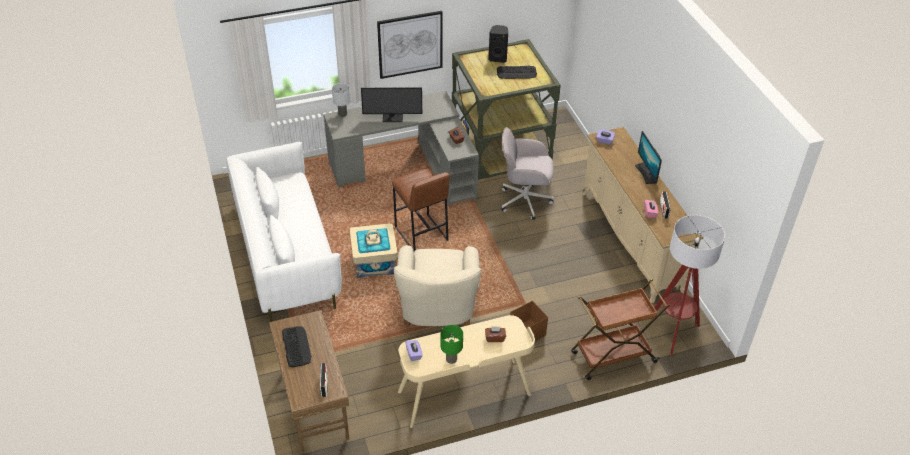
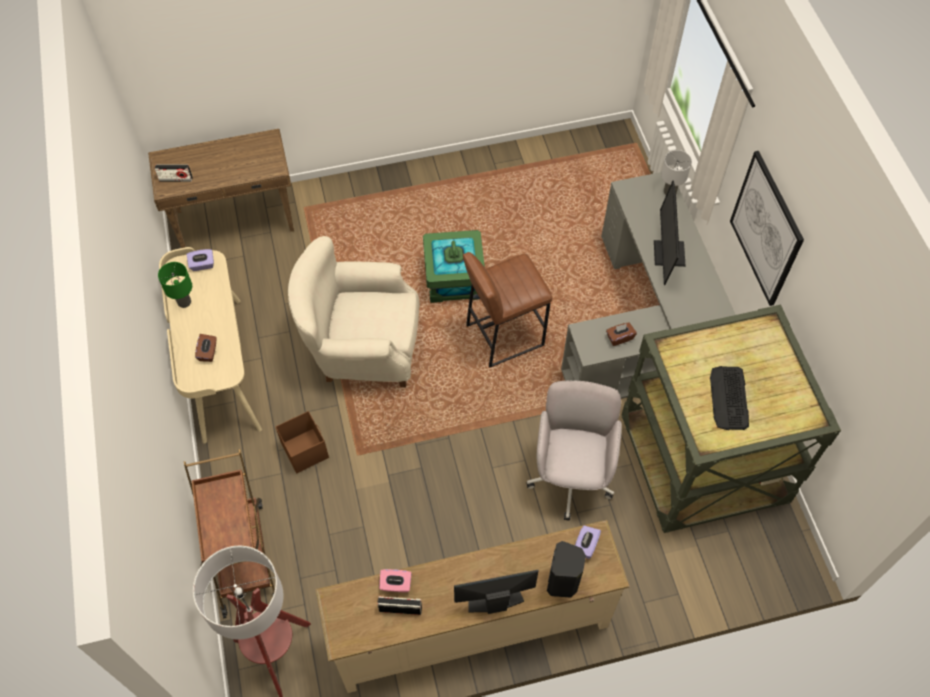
camera: 95 degrees right, 15 degrees up
white sofa [226,142,342,322] -> none
keyboard [282,326,311,368] -> none
beige storage box [350,223,398,278] -> green storage box [423,230,485,303]
black speaker [488,25,508,63] -> black speaker moved to [547,541,586,598]

